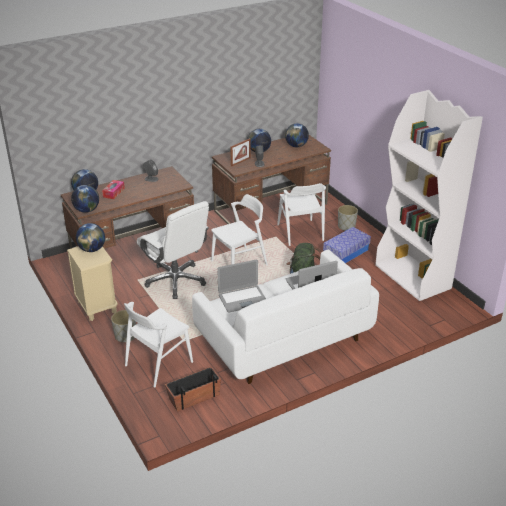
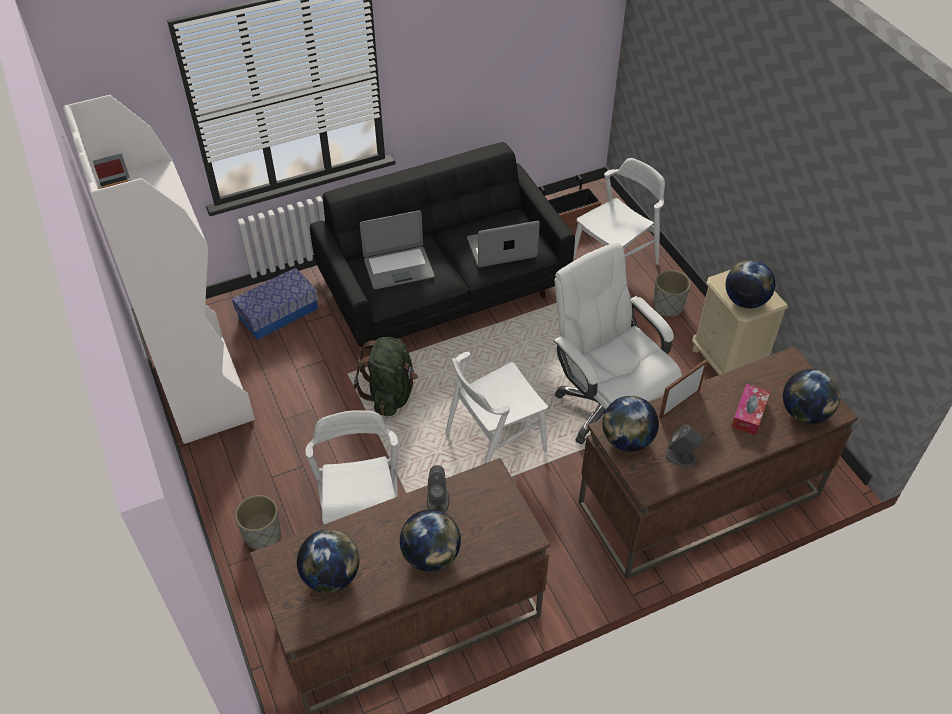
camera: 175 degrees left, 15 degrees up
globe [71,185,99,213] -> globe moved to [602,396,659,452]
white sofa [192,250,379,384] -> black sofa [310,142,575,348]
picture frame [231,138,251,166] -> picture frame moved to [659,359,708,419]
storage box [323,227,371,263] -> storage box moved to [232,268,318,340]

